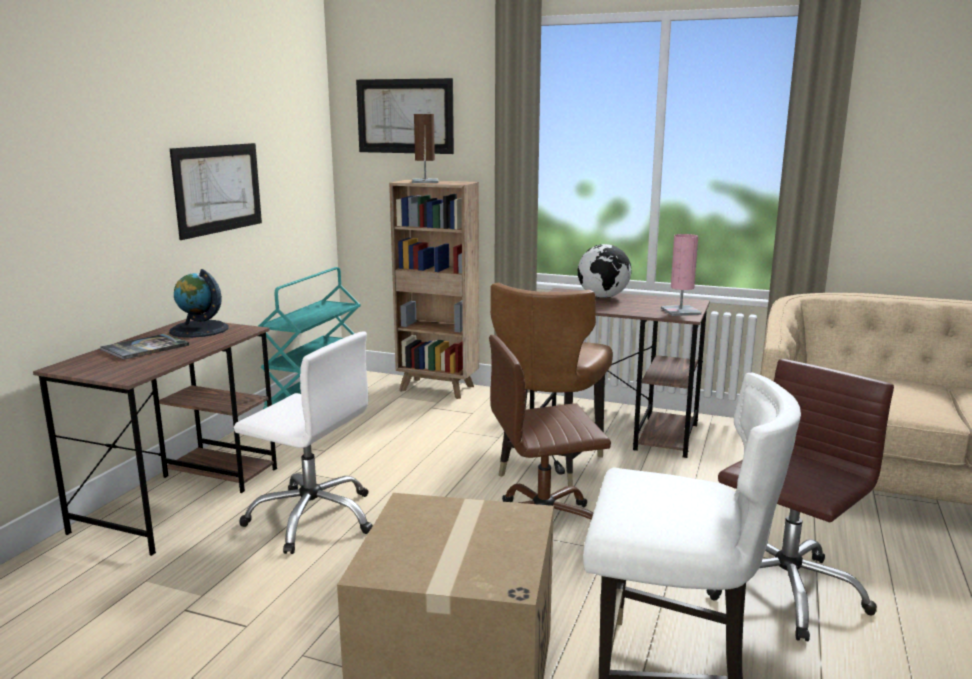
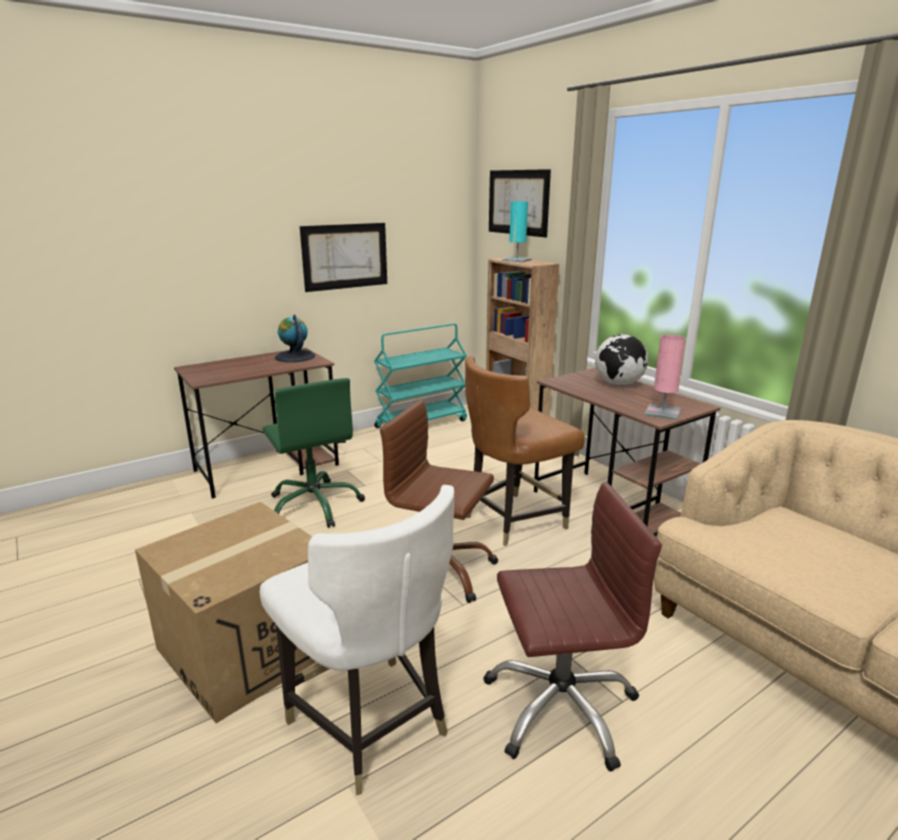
camera: 35 degrees right, 5 degrees up
book [100,334,189,360] -> none
white office chair [234,331,373,554] -> green office chair [263,378,365,528]
brown table lamp [412,114,439,183] -> turquoise table lamp [502,201,532,262]

